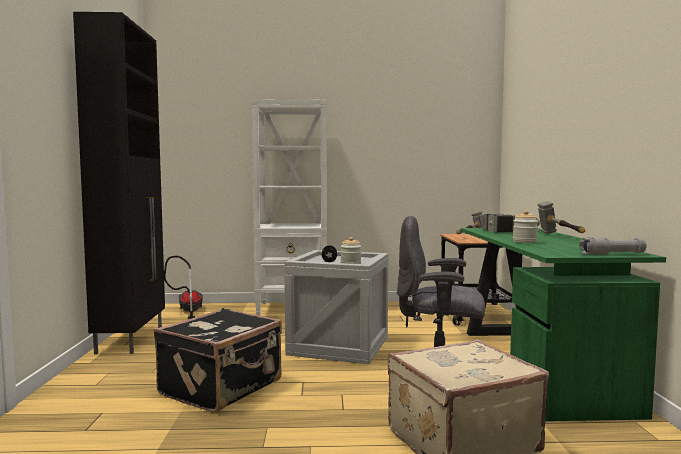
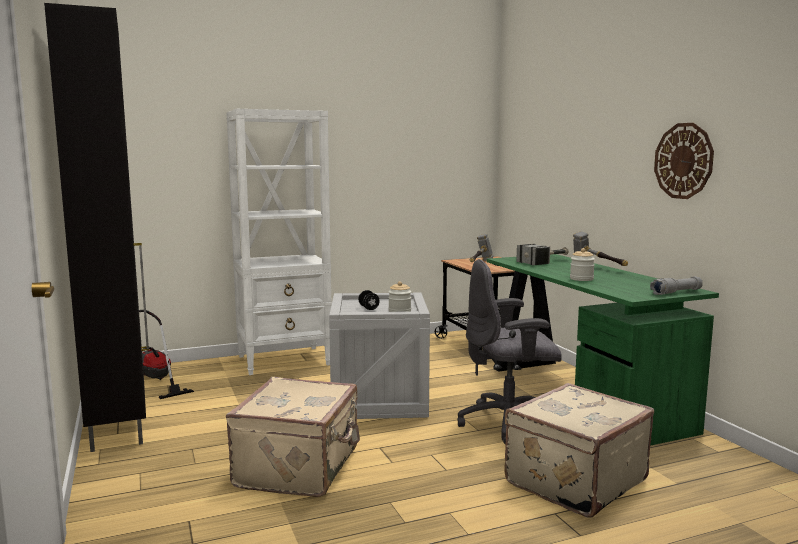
camera: 20 degrees left, 5 degrees up
black suitcase [154,308,282,413] -> beige suitcase [226,377,360,497]
none -> wall clock [654,123,714,199]

